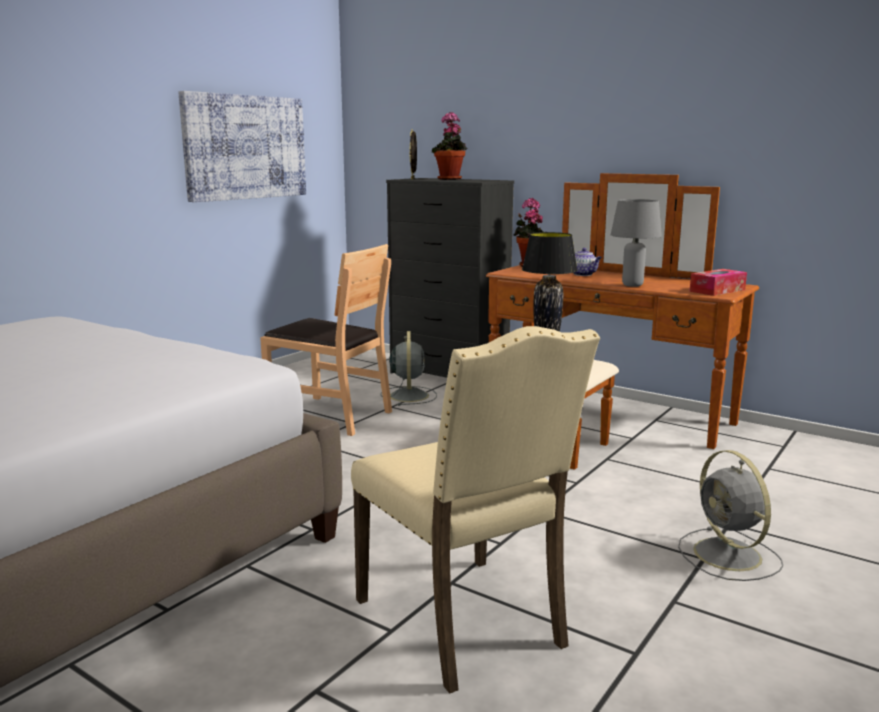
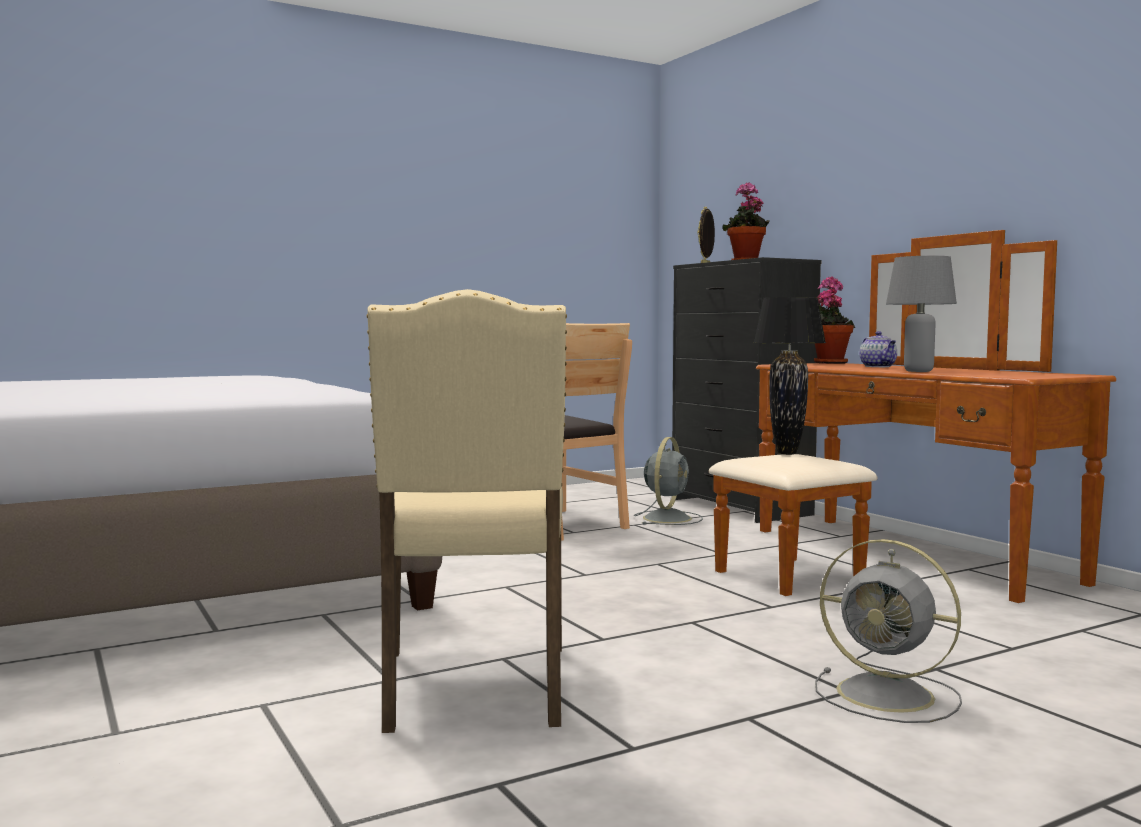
camera: 25 degrees right, 10 degrees down
picture [178,91,306,202] -> none
grey fan [678,450,783,581] -> grey fan turned 60 degrees counterclockwise [815,539,962,723]
tissue box [689,269,747,296] -> none

